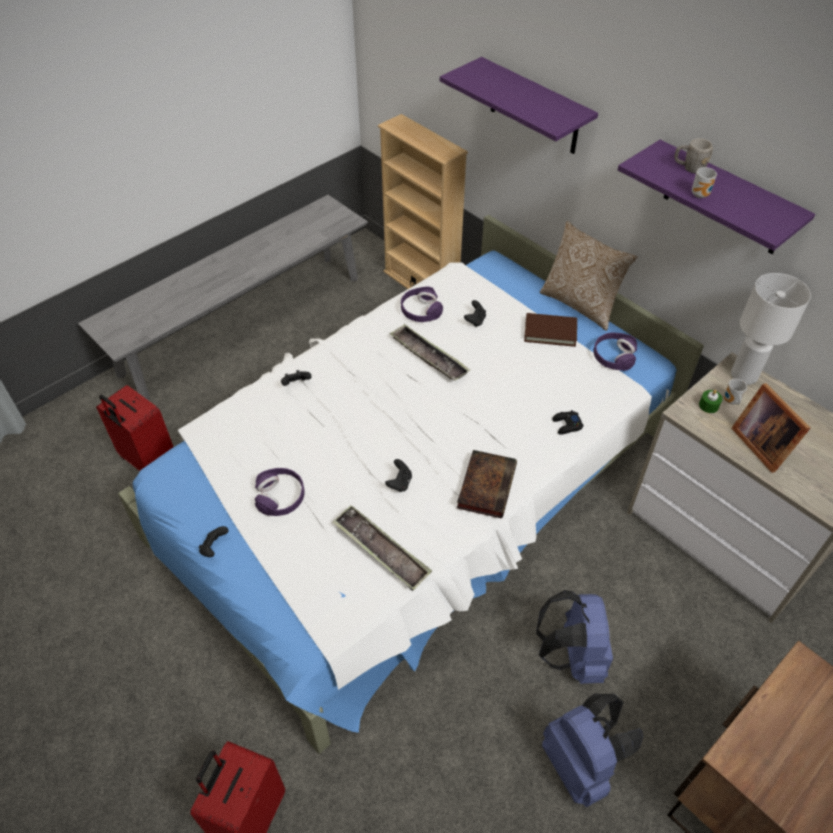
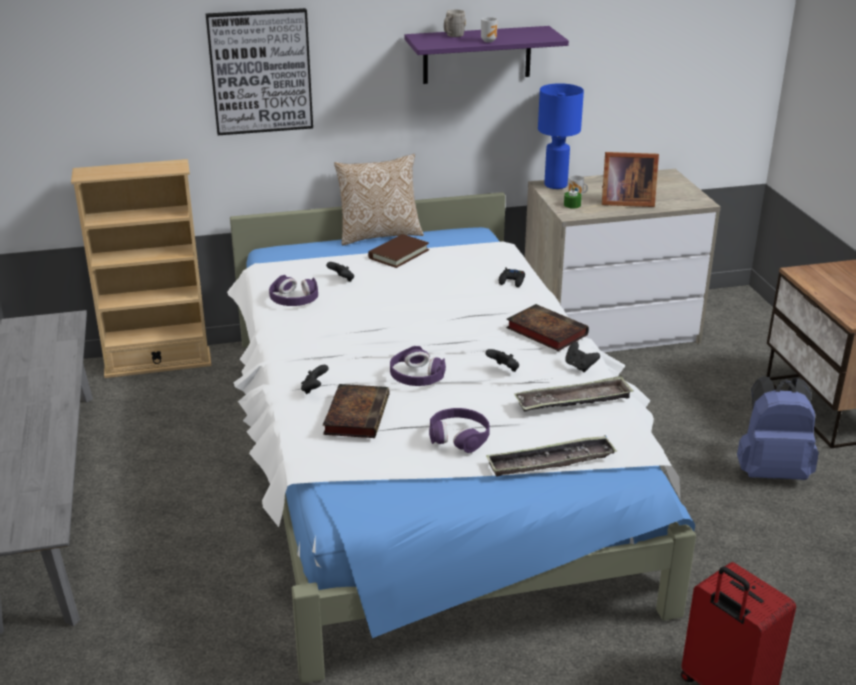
camera: 60 degrees left, 20 degrees down
red suitcase [96,385,173,471] -> none
black game controller [199,526,229,557] -> black game controller moved to [565,342,600,372]
tray [390,324,470,380] -> tray moved to [486,435,617,476]
purple shelf [440,57,598,154] -> picture [206,8,313,135]
blue backpack [536,590,613,684] -> none
purple headphones [594,332,637,371] -> purple headphones moved to [390,346,446,386]
white table lamp [731,273,811,385] -> blue table lamp [538,83,584,189]
none -> book [323,384,390,438]

